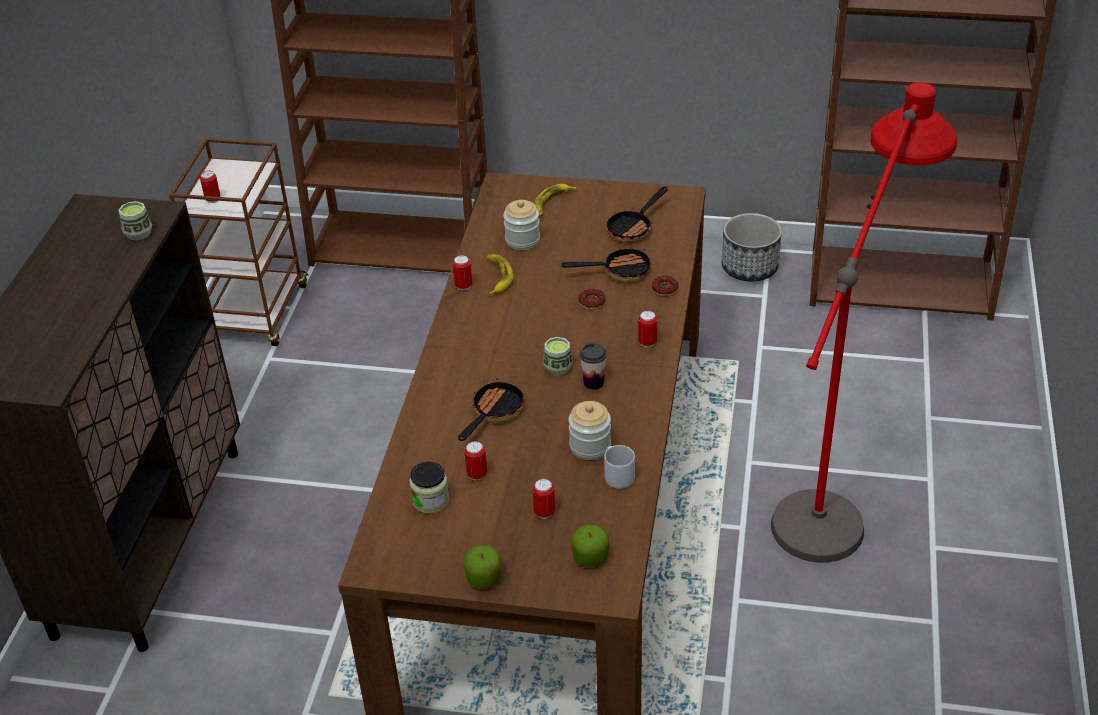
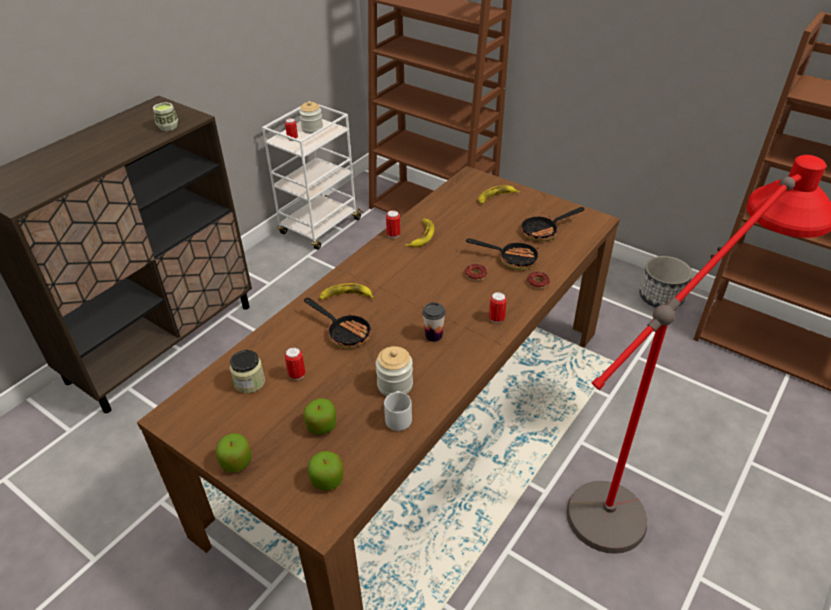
camera: 25 degrees right, 0 degrees up
brown cart [169,138,308,346] -> white cart [262,104,363,250]
frying pan [458,378,524,441] -> frying pan turned 75 degrees clockwise [304,298,371,349]
jar [503,200,540,250] -> jar moved to [299,101,323,134]
can [532,479,555,519] -> apple [303,398,336,435]
cup [543,337,572,376] -> none
none -> banana [320,283,374,300]

